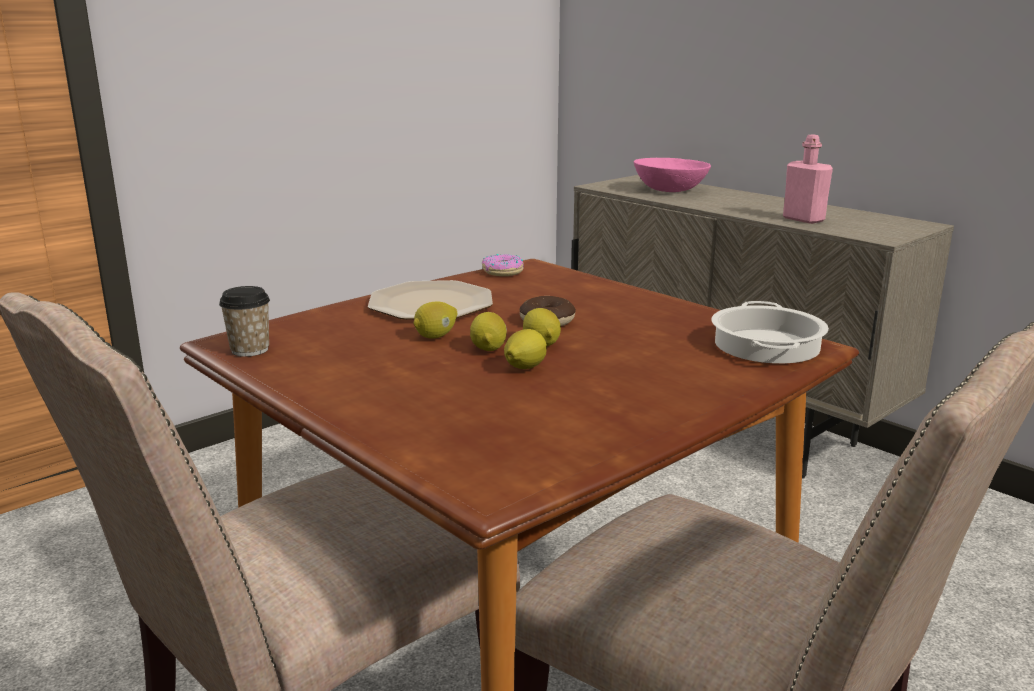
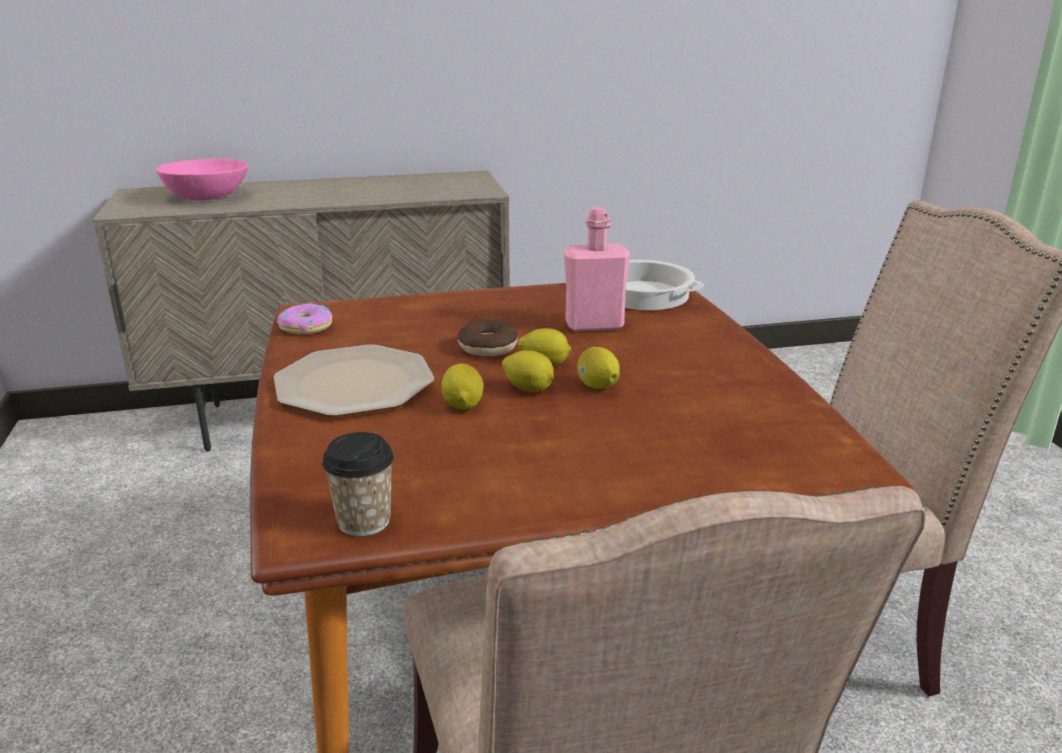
camera: 60 degrees left, 5 degrees up
pink bottle [783,135,833,224] -> pink bottle moved to [564,207,630,332]

